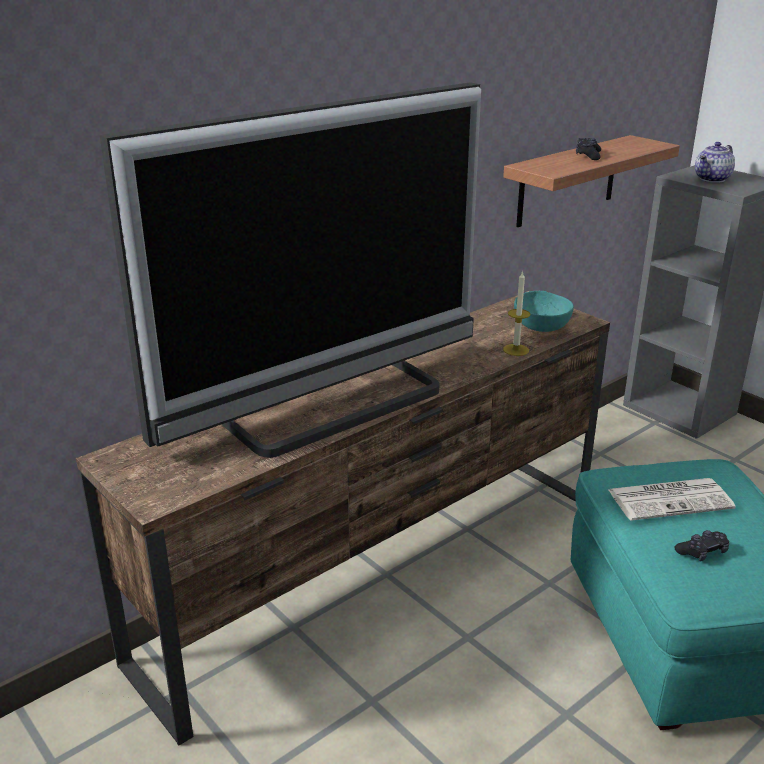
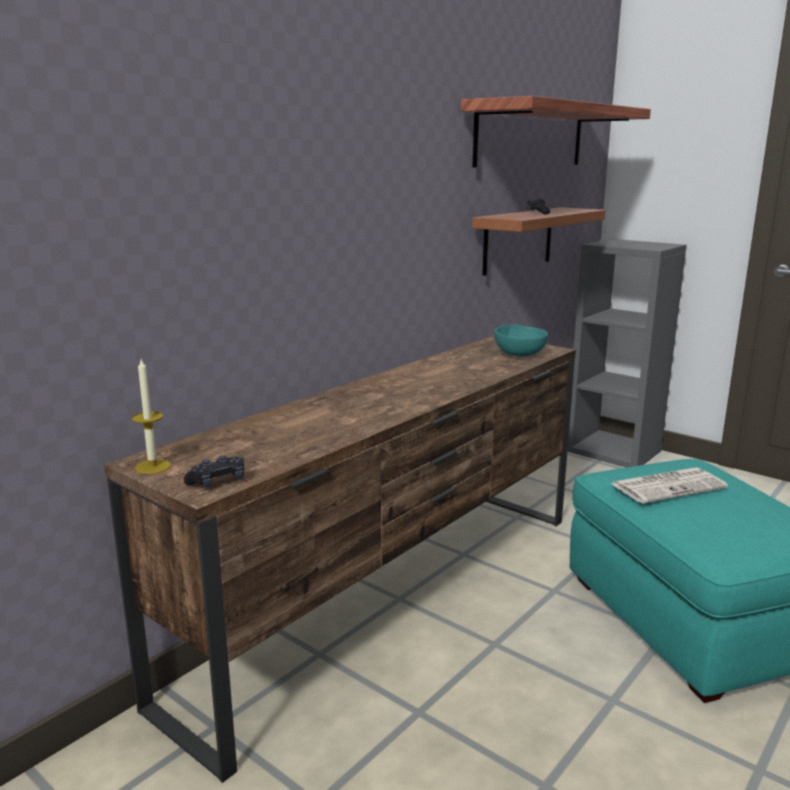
camera: 10 degrees left, 10 degrees down
television [99,82,481,458] -> none
candle [503,270,530,356] -> candle moved to [132,359,171,474]
black game controller [674,530,729,561] -> black game controller moved to [184,455,244,487]
teapot [695,142,735,183] -> none
none -> shelf [461,96,651,167]

